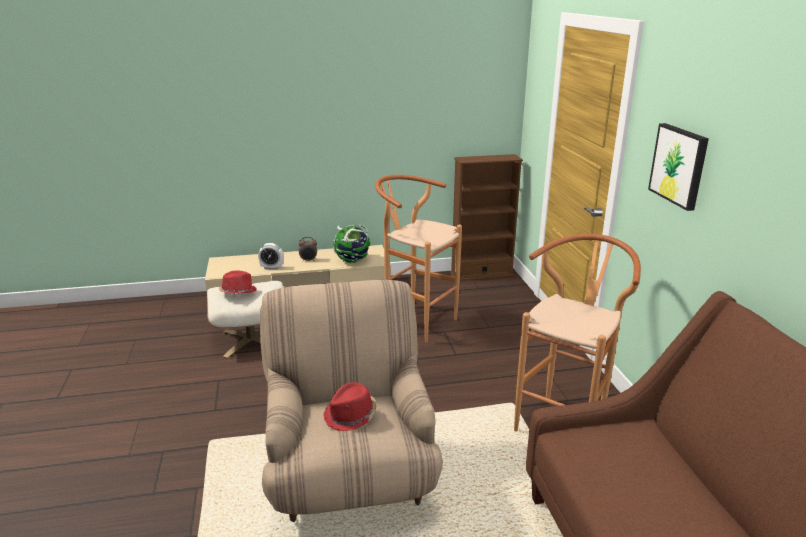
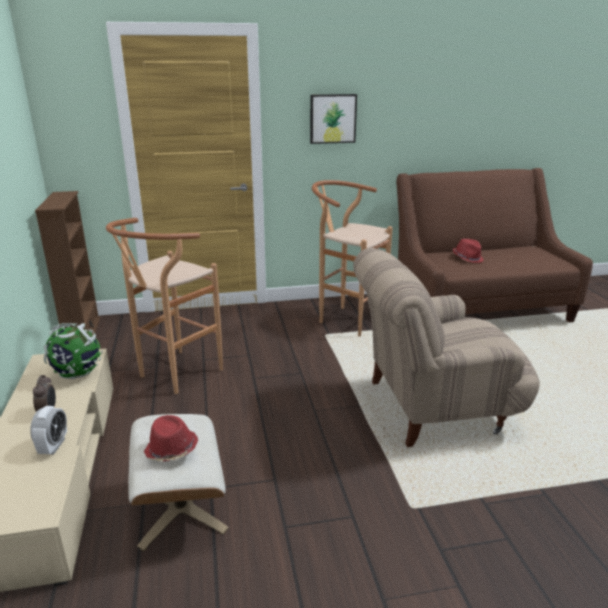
camera: 90 degrees left, 0 degrees up
red hat [324,382,376,431] -> red hat moved to [453,239,484,263]

